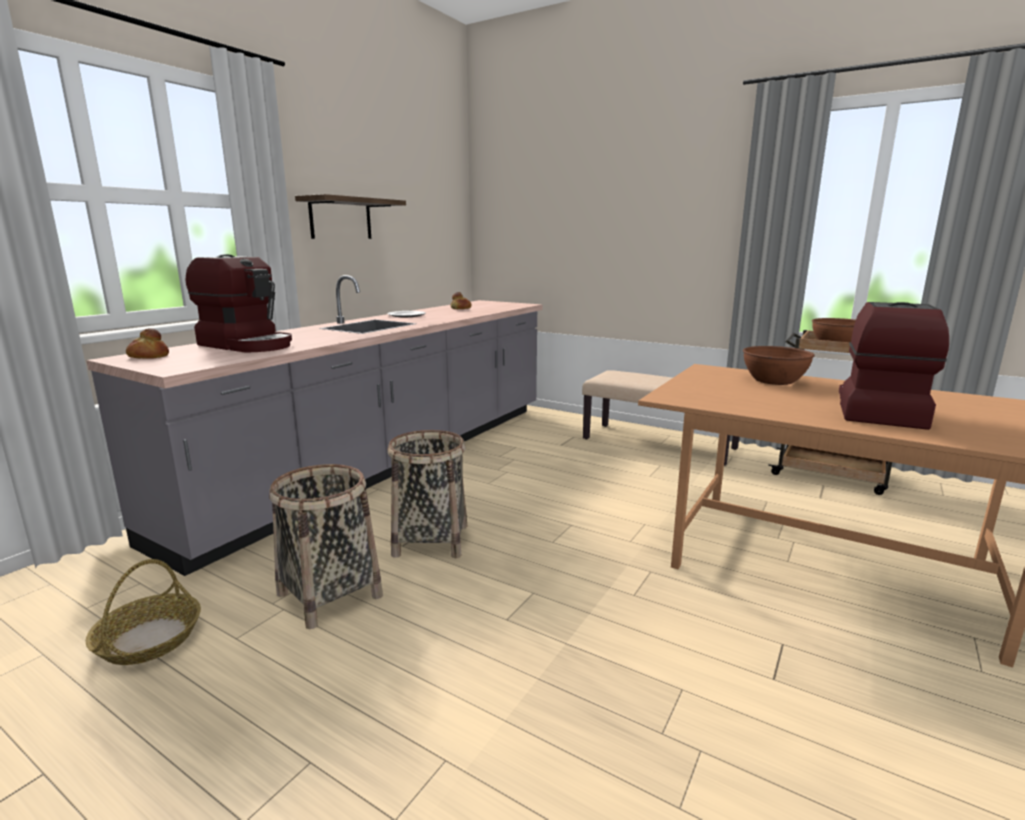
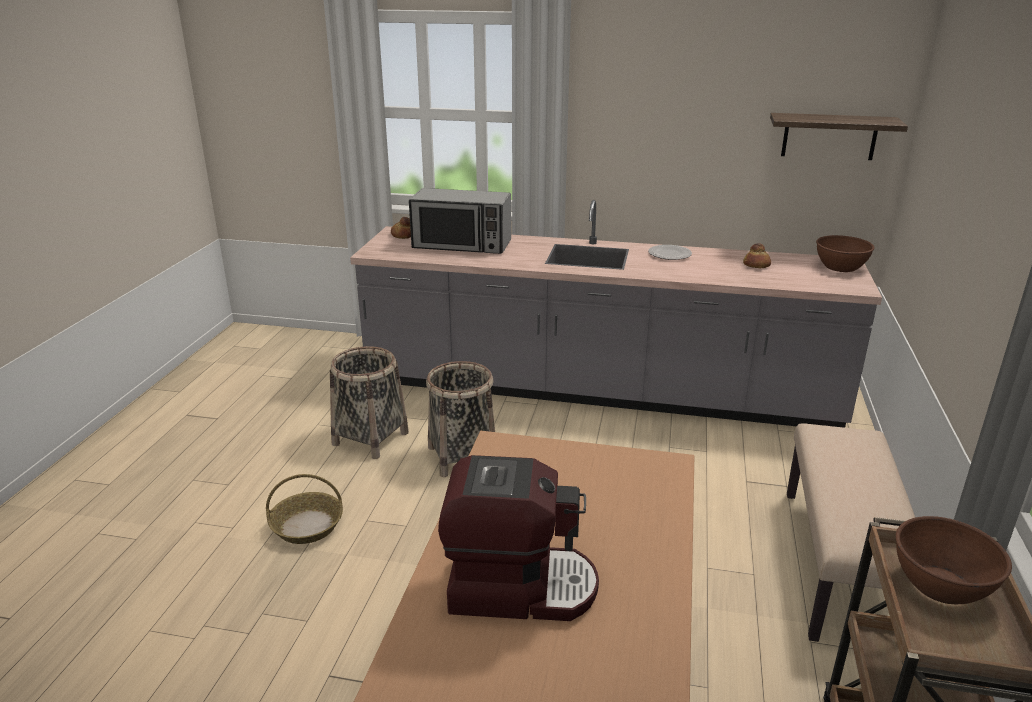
camera: 70 degrees right, 10 degrees up
basket [86,559,201,665] -> basket moved to [266,474,343,544]
coffee machine [186,254,292,353] -> microwave [409,188,511,254]
shelf [295,194,406,239] -> shelf moved to [770,113,908,160]
brown bowl [743,346,815,385] -> brown bowl moved to [816,235,875,272]

